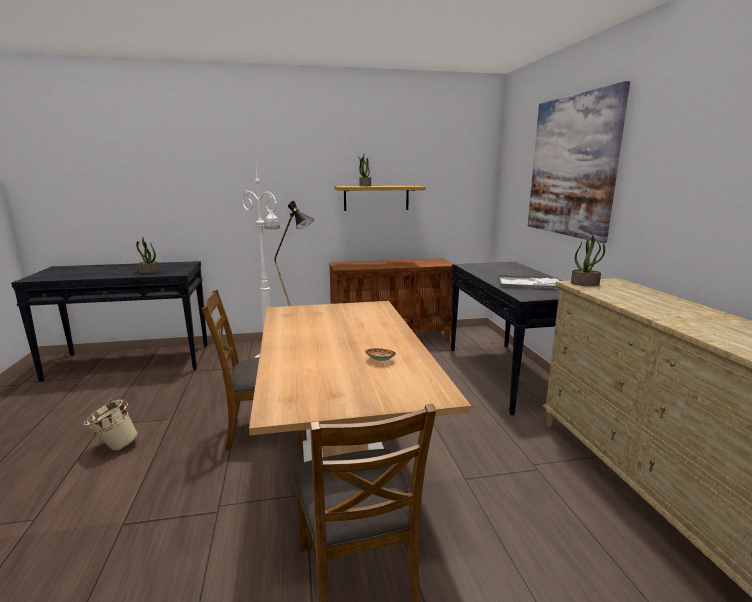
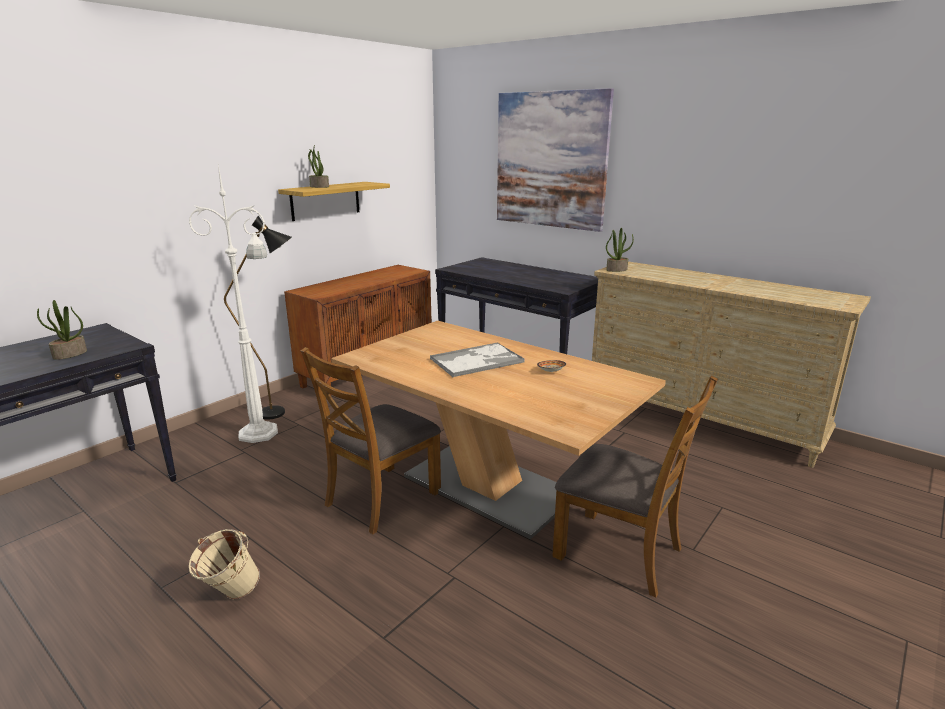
camera: 40 degrees left, 5 degrees up
tray [499,275,560,290] -> tray moved to [430,342,524,377]

